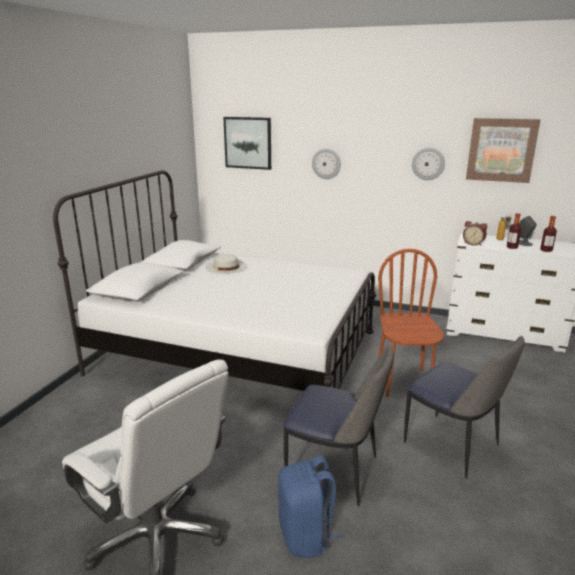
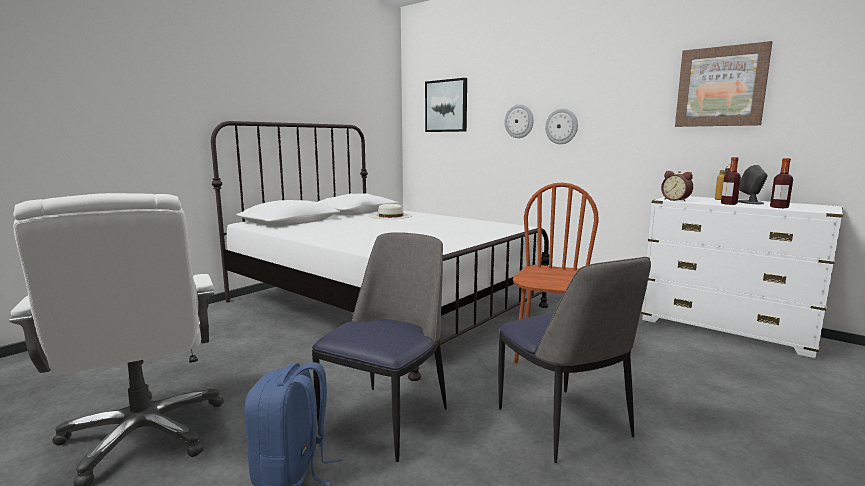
camera: 20 degrees right, 10 degrees down
chair [283,345,394,506] -> chair turned 105 degrees counterclockwise [312,232,447,462]
wall clock [412,148,445,180] -> wall clock moved to [545,109,578,144]

